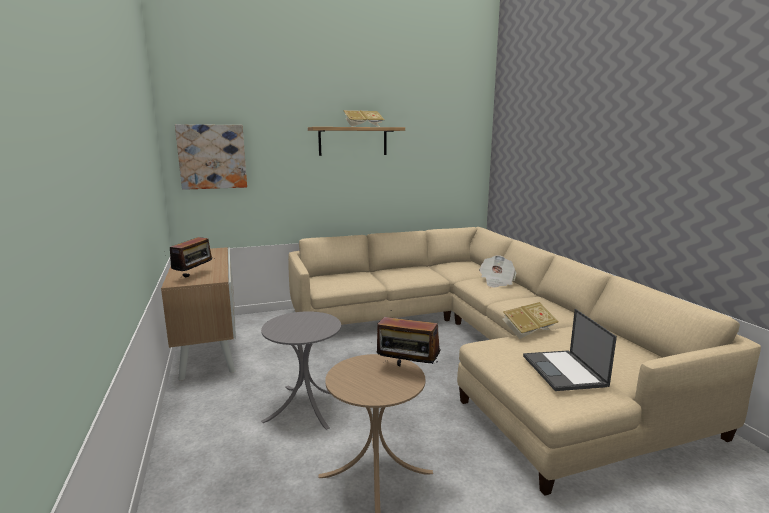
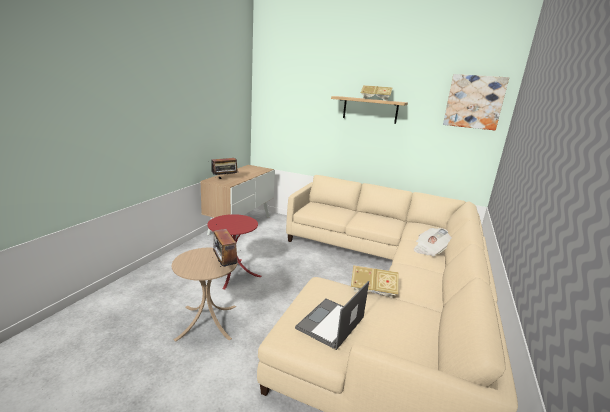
camera: 40 degrees right, 5 degrees up
picture [175,124,247,190] -> picture moved to [443,74,509,130]
grey side table [261,311,341,430] -> red side table [207,214,261,289]

